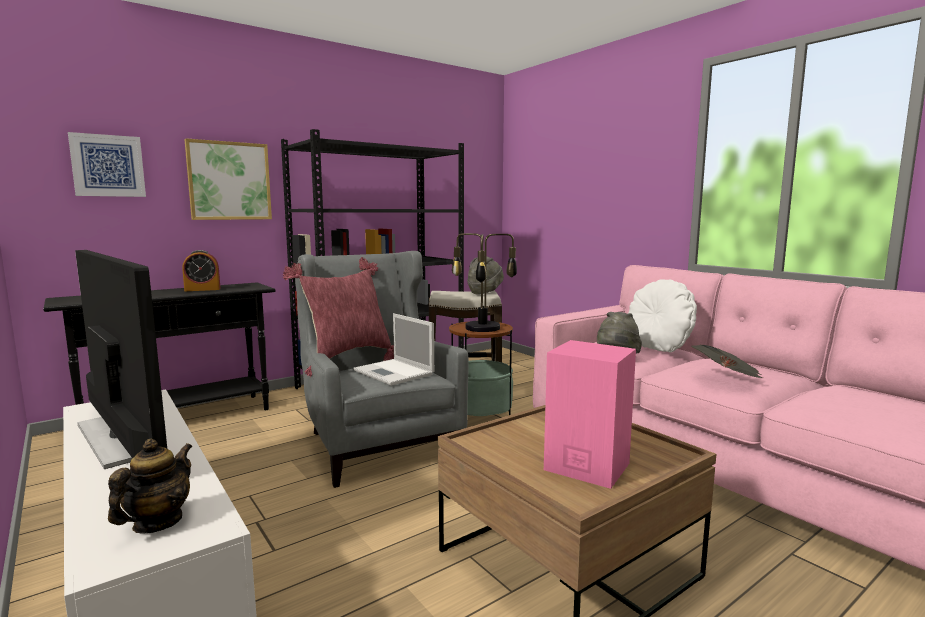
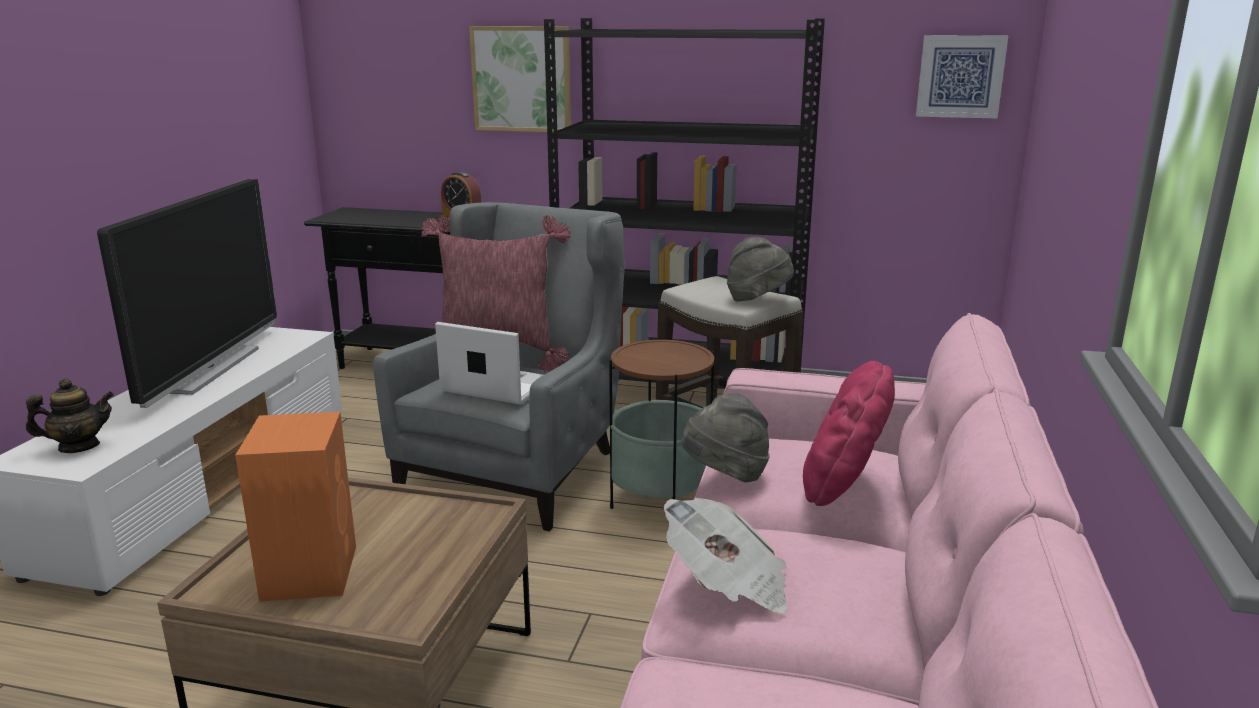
camera: 50 degrees right, 10 degrees up
picture [68,132,146,197] -> picture moved to [916,35,1008,118]
laptop [353,313,434,386] -> laptop turned 105 degrees clockwise [435,322,543,405]
table lamp [452,233,517,332] -> none
pink speaker [544,340,636,489] -> orange speaker [235,412,356,602]
white pillow [629,279,697,353] -> pink pillow [803,361,895,506]

